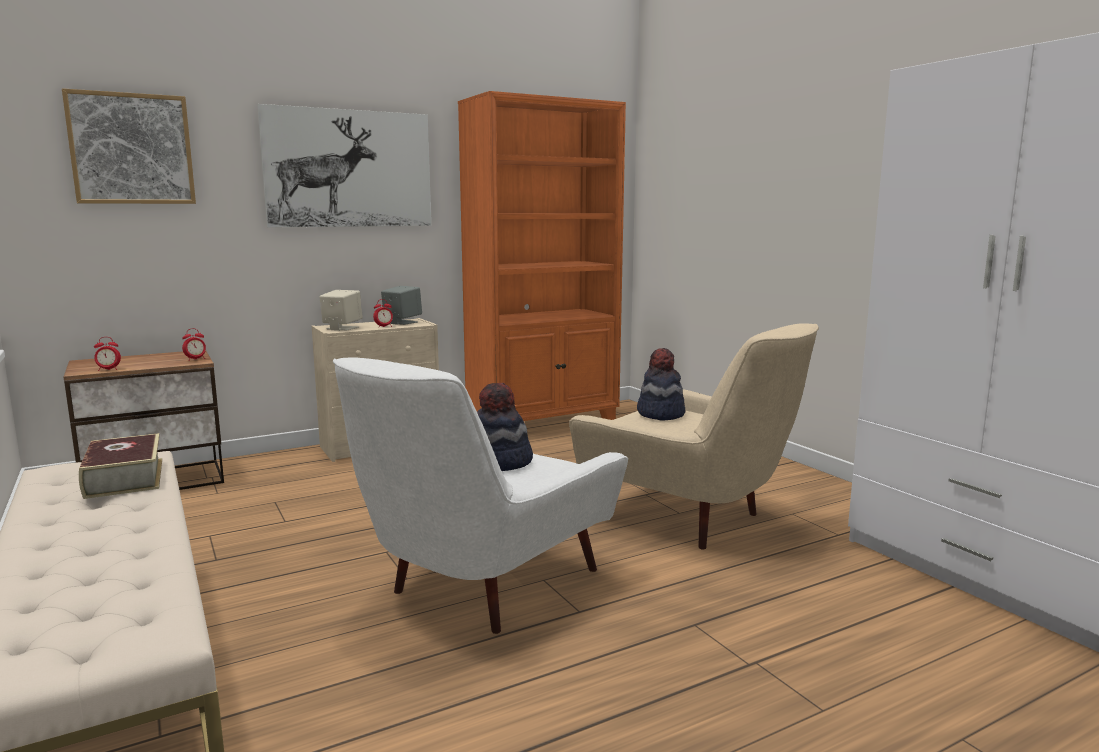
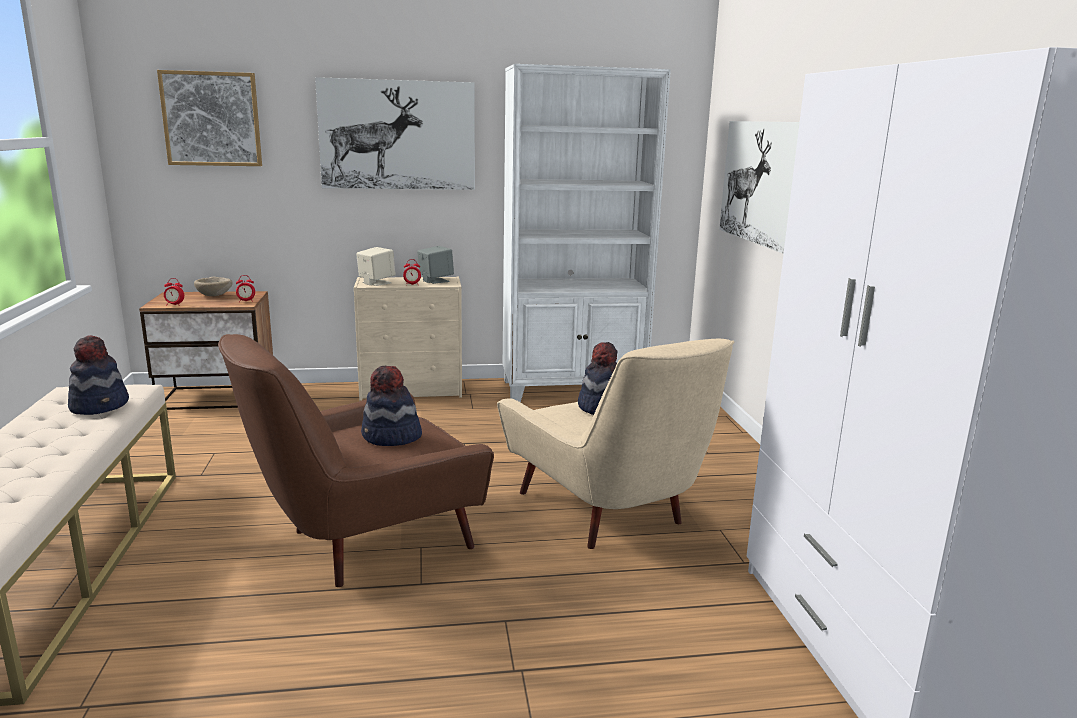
camera: 20 degrees right, 5 degrees up
book [79,433,162,499] -> hat [68,335,129,415]
white armchair [332,357,628,634] -> brown armchair [218,334,494,587]
orange bookcase [458,91,626,421] -> white bookcase [503,64,671,402]
none -> beige bowl [194,277,233,296]
none -> picture [719,121,800,254]

